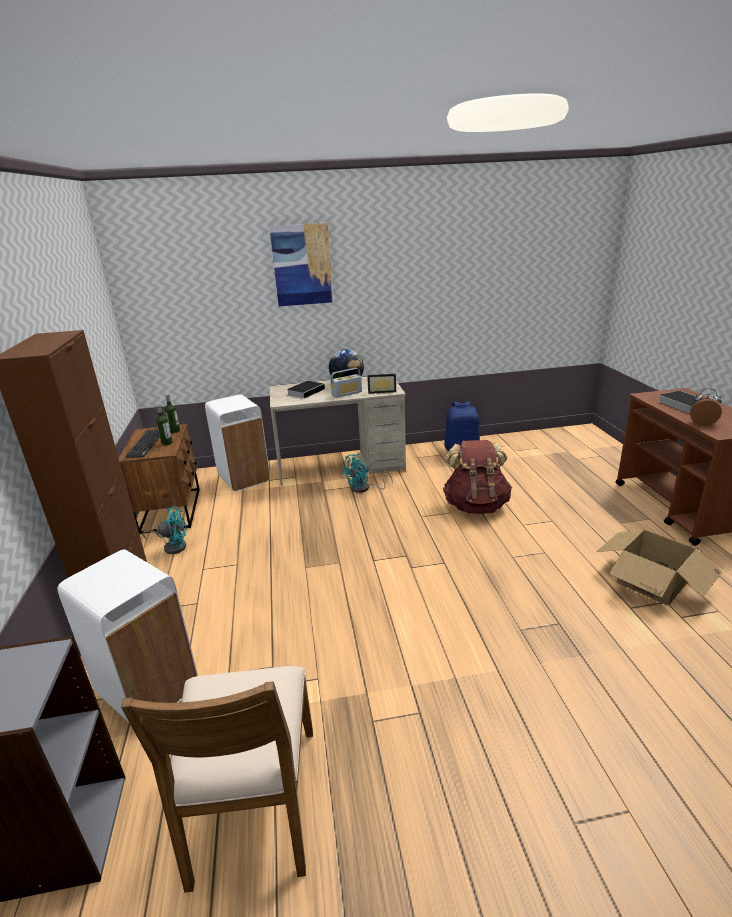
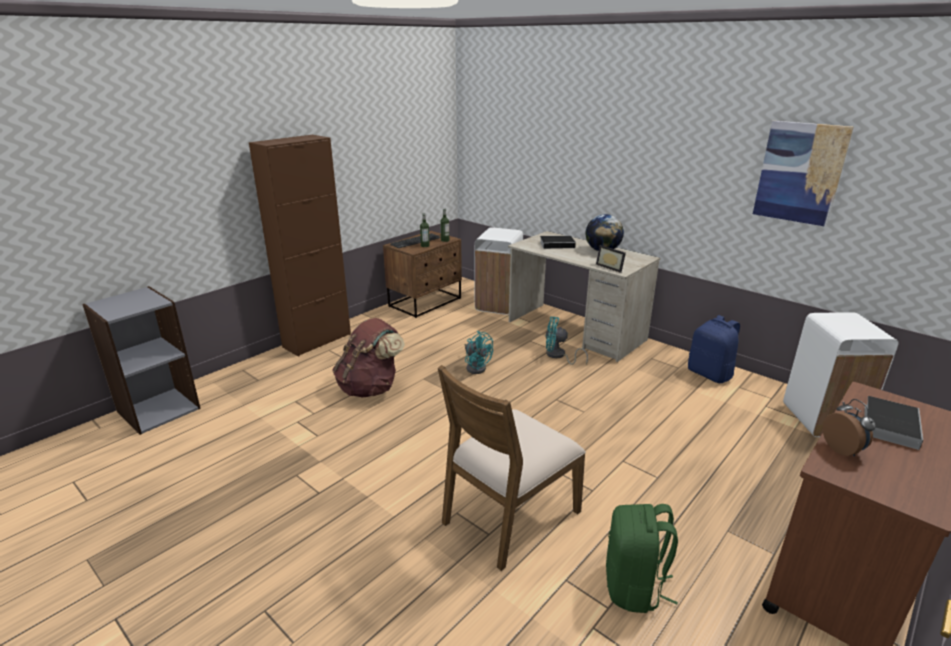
camera: 50 degrees right, 0 degrees up
white trash can [57,550,198,723] -> white trash can moved to [783,312,899,437]
brown chair [121,666,313,893] -> brown chair moved to [438,365,586,571]
turquoise fan [142,506,187,554] -> turquoise fan moved to [465,331,493,374]
picture [269,223,334,306] -> picture moved to [753,121,854,227]
radio [330,368,362,398] -> none
brown backpack [443,440,512,514] -> brown backpack moved to [332,318,405,398]
cardboard box [597,530,722,606] -> green backpack [606,504,678,613]

